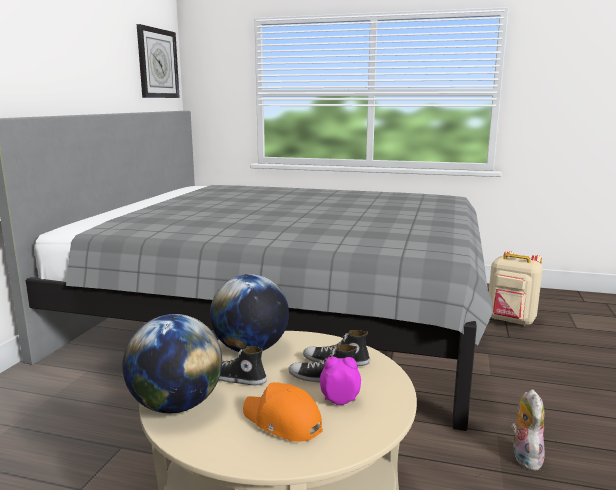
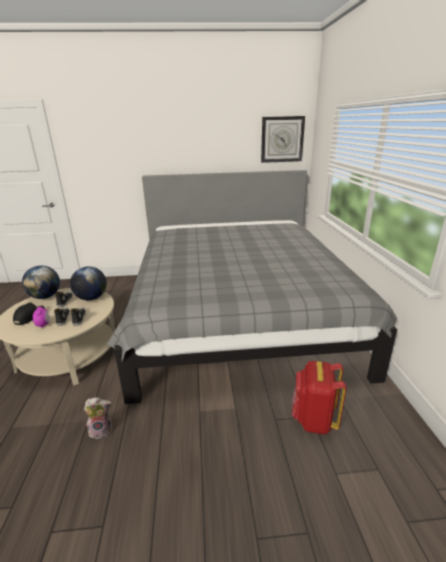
camera: 70 degrees right, 10 degrees up
orange cap [243,382,323,442] -> black cap [13,302,45,325]
beige backpack [489,251,543,326] -> red backpack [292,361,347,434]

